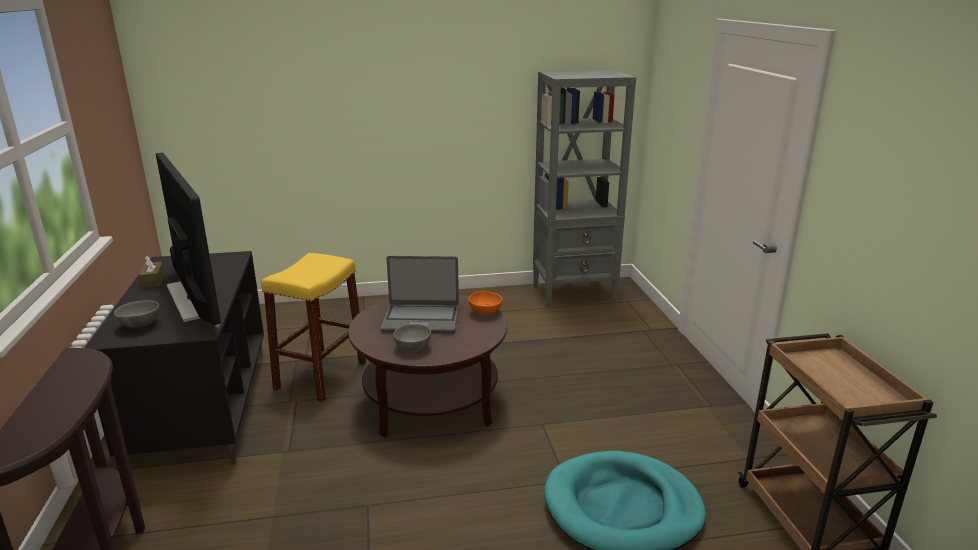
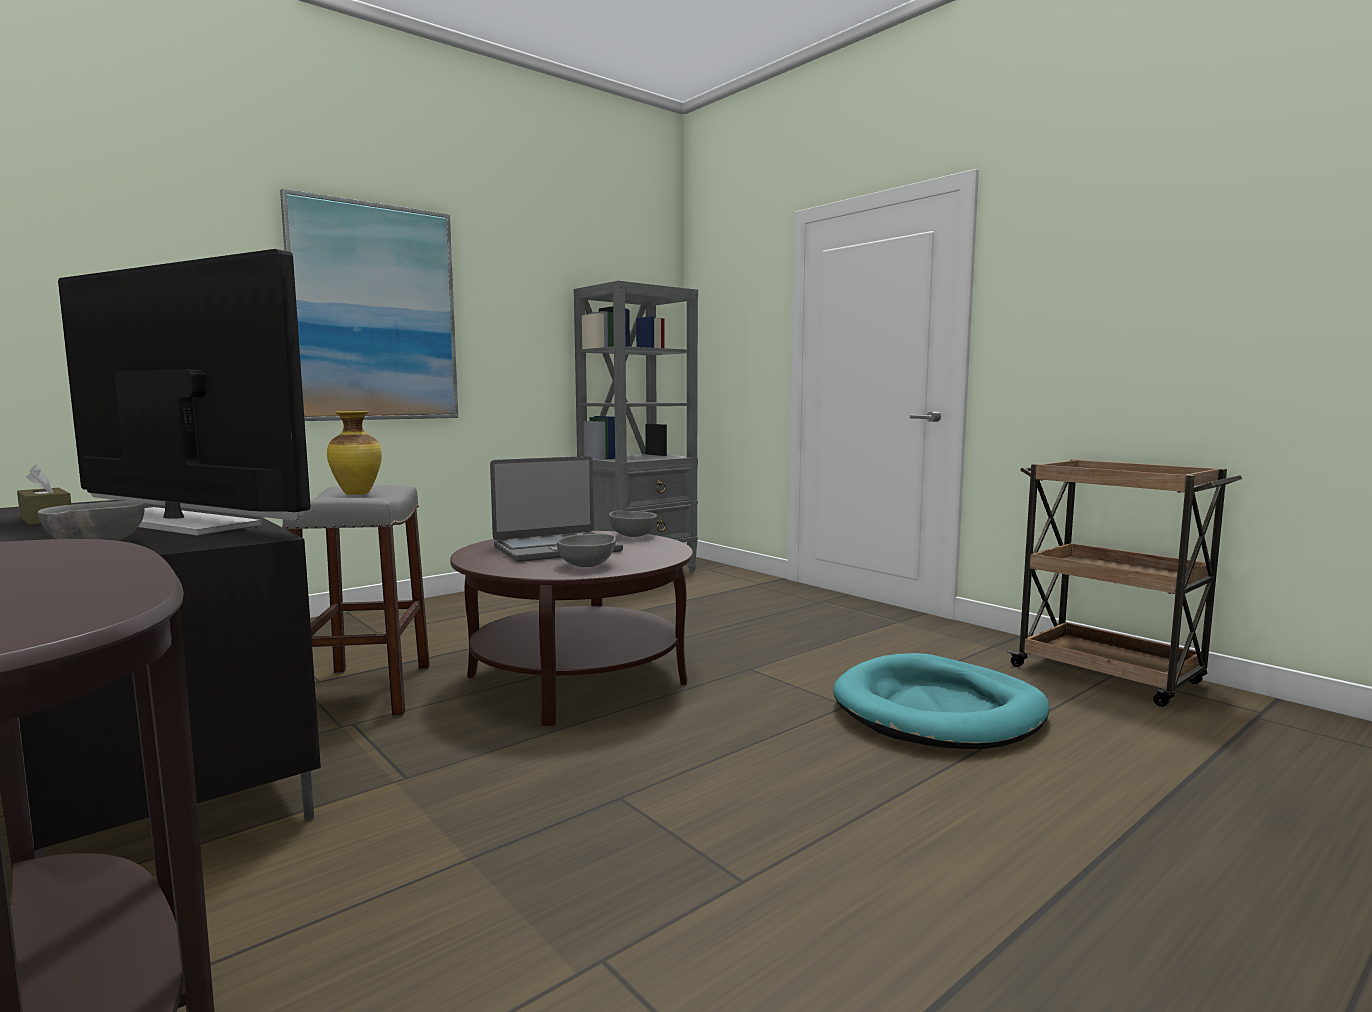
camera: 30 degrees left, 15 degrees down
yellow stool [261,253,366,402] -> grey stool [282,485,430,716]
orange bowl [468,291,502,315] -> grey bowl [609,510,657,537]
none -> picture [280,189,458,421]
none -> vase [327,411,382,495]

